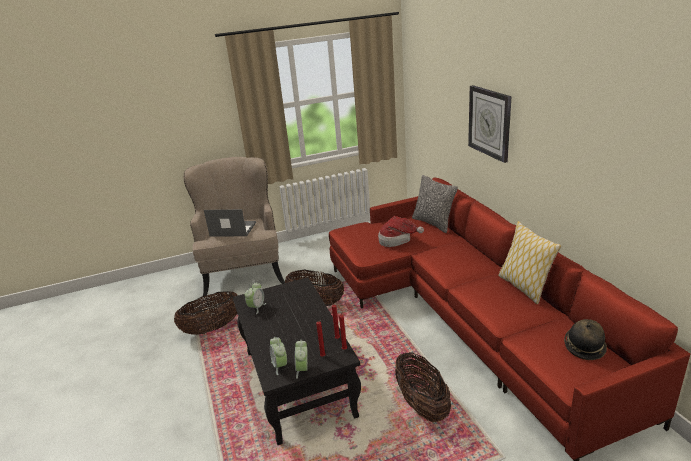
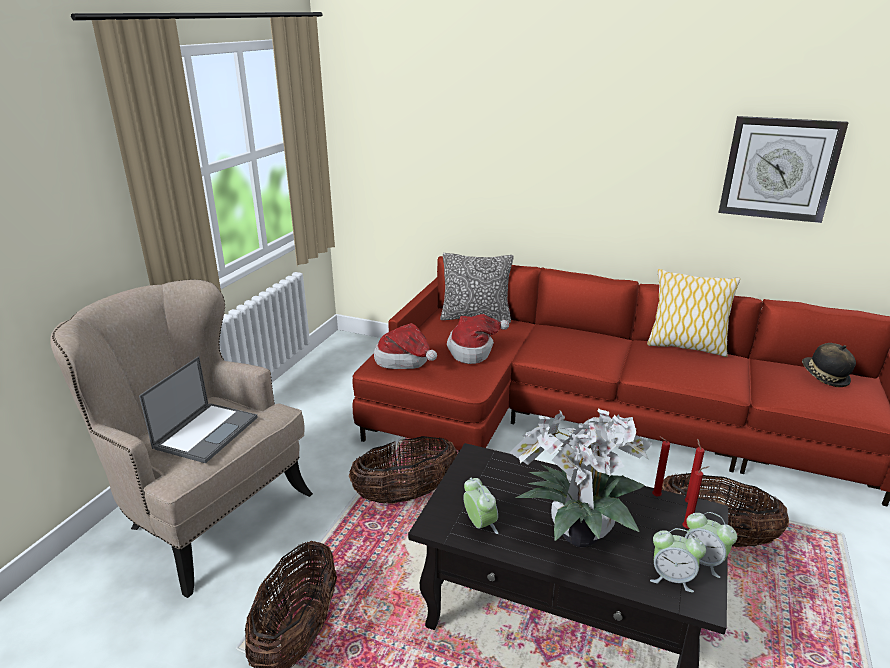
camera: 50 degrees left, 0 degrees up
laptop [204,209,256,236] -> laptop turned 150 degrees clockwise [139,356,258,463]
wall clock [468,85,512,163] -> wall clock moved to [719,116,848,223]
none -> hat [374,323,437,369]
none -> potted plant [509,408,653,547]

